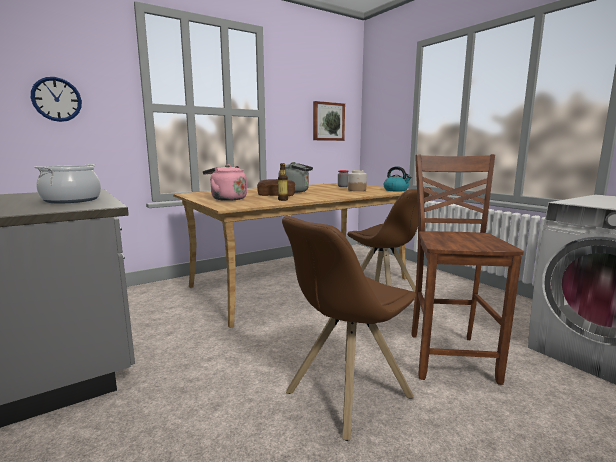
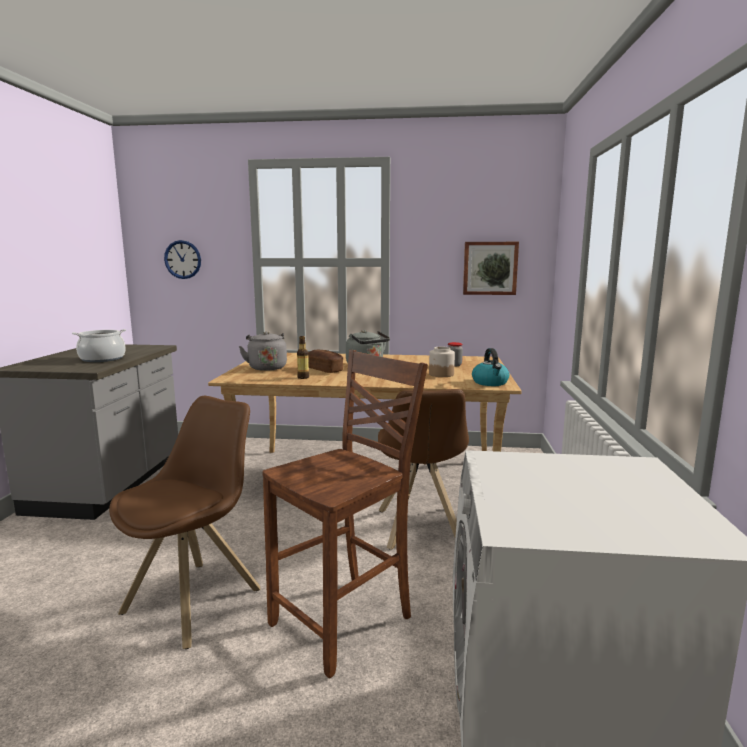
camera: 40 degrees right, 0 degrees up
pink kettle [203,164,247,201] -> grey kettle [239,331,287,371]
brown chair [282,216,416,441] -> brown chair turned 120 degrees clockwise [109,396,260,649]

